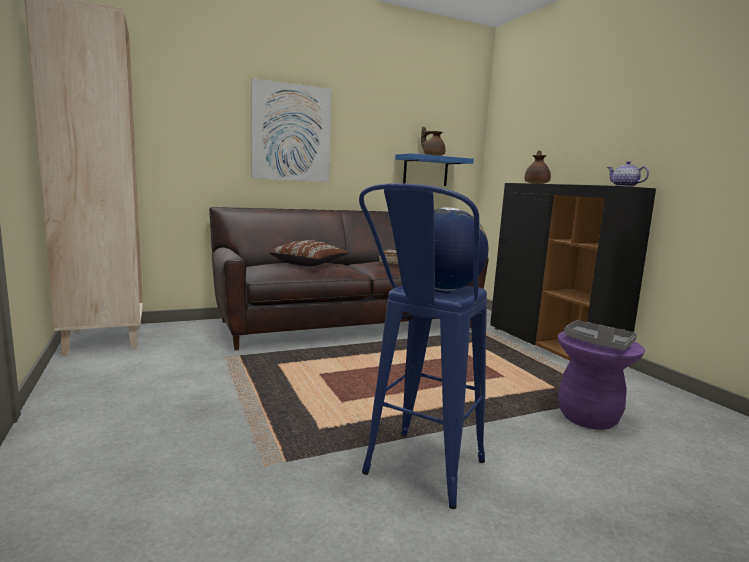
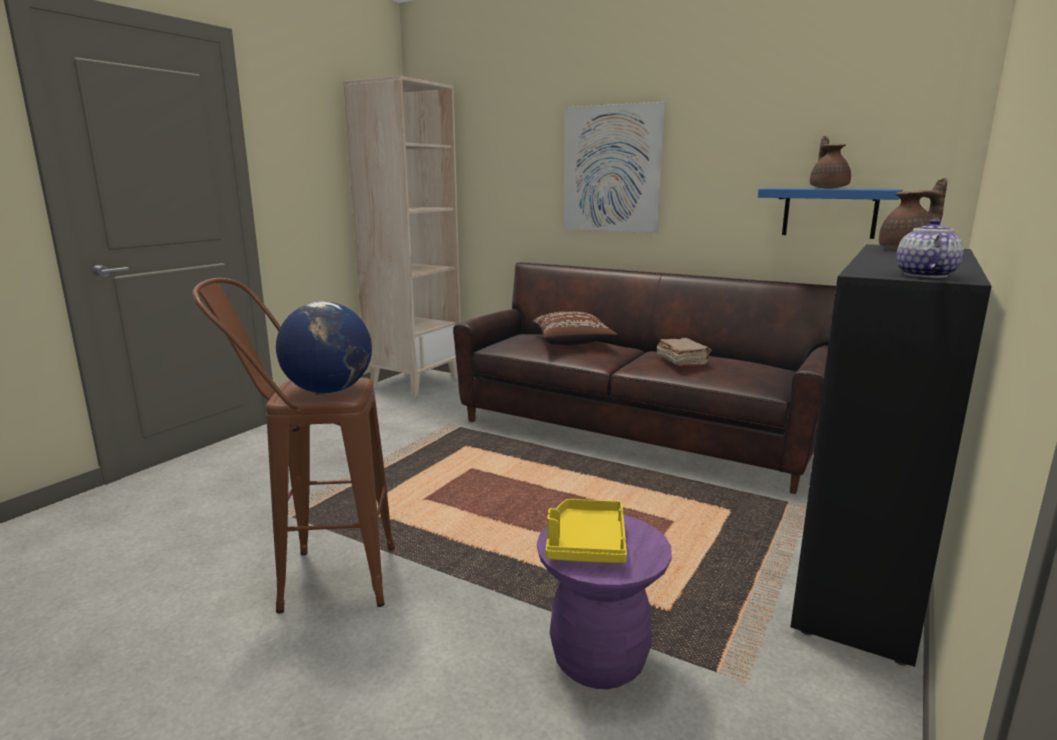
camera: 55 degrees right, 5 degrees up
blue stool [359,183,487,509] -> brown stool [193,278,395,613]
grey tray [564,320,637,350] -> yellow tray [546,499,627,563]

